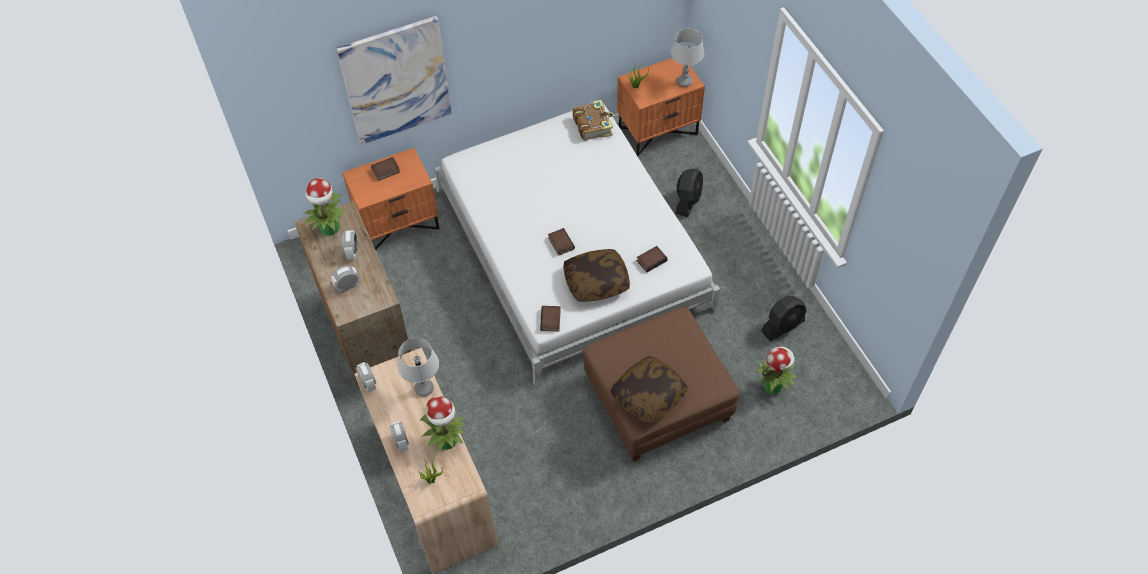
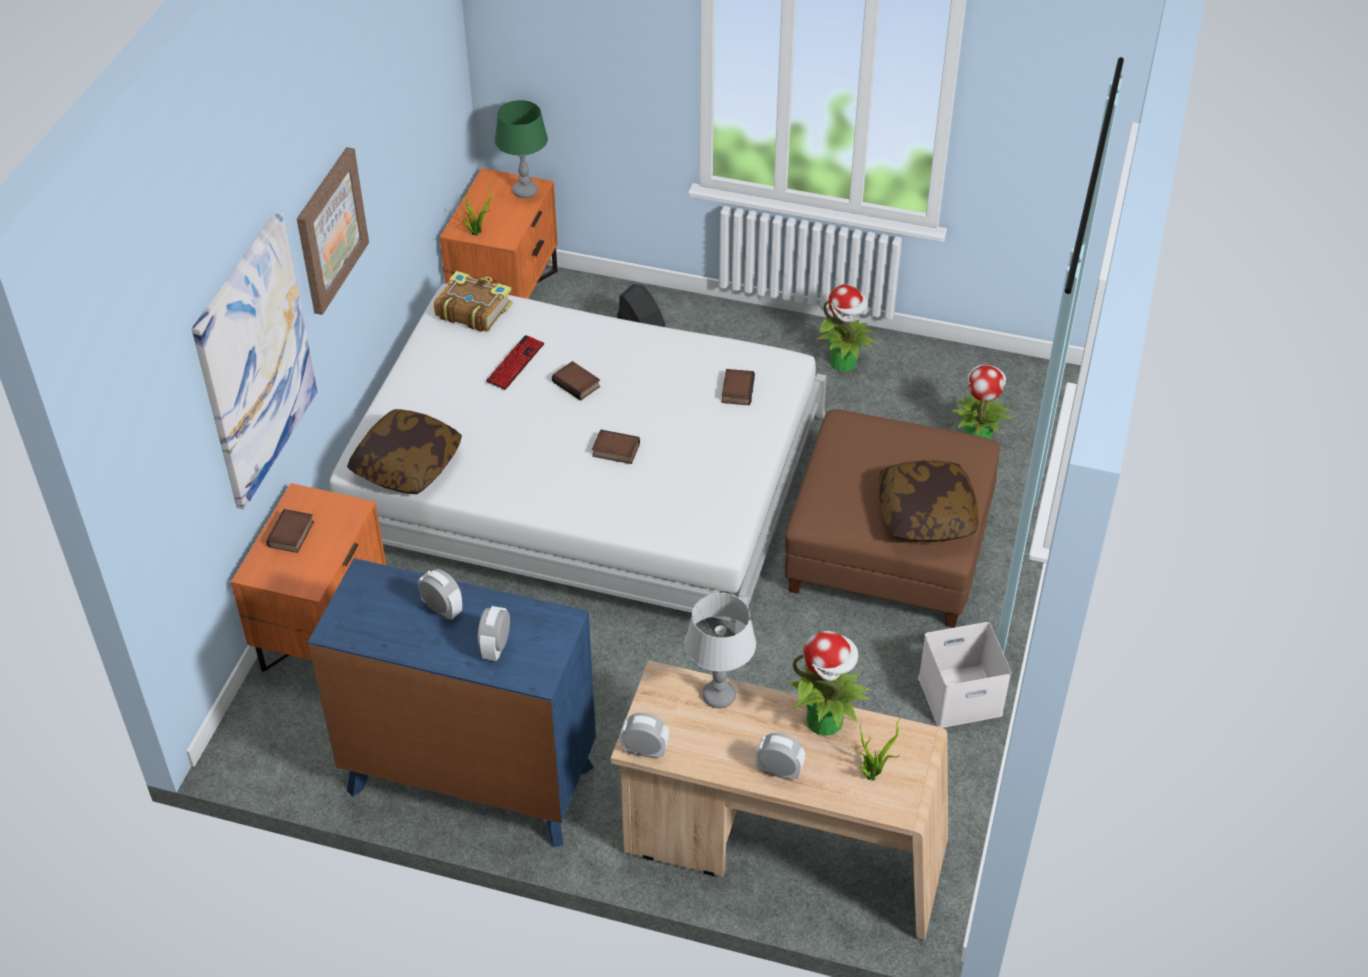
camera: 50 degrees left, 10 degrees down
brown dresser [295,201,411,395] -> blue dresser [308,558,596,848]
potted plant [303,178,346,236] -> potted plant moved to [816,284,877,371]
book [540,306,561,331] -> book moved to [552,361,600,401]
pillow [563,249,630,302] -> pillow moved to [347,409,462,494]
grey table lamp [671,29,704,87] -> green table lamp [495,100,548,198]
black fan [761,296,807,341] -> none
none -> picture [297,147,369,315]
none -> keyboard [486,335,544,390]
none -> white storage box [918,622,1011,728]

